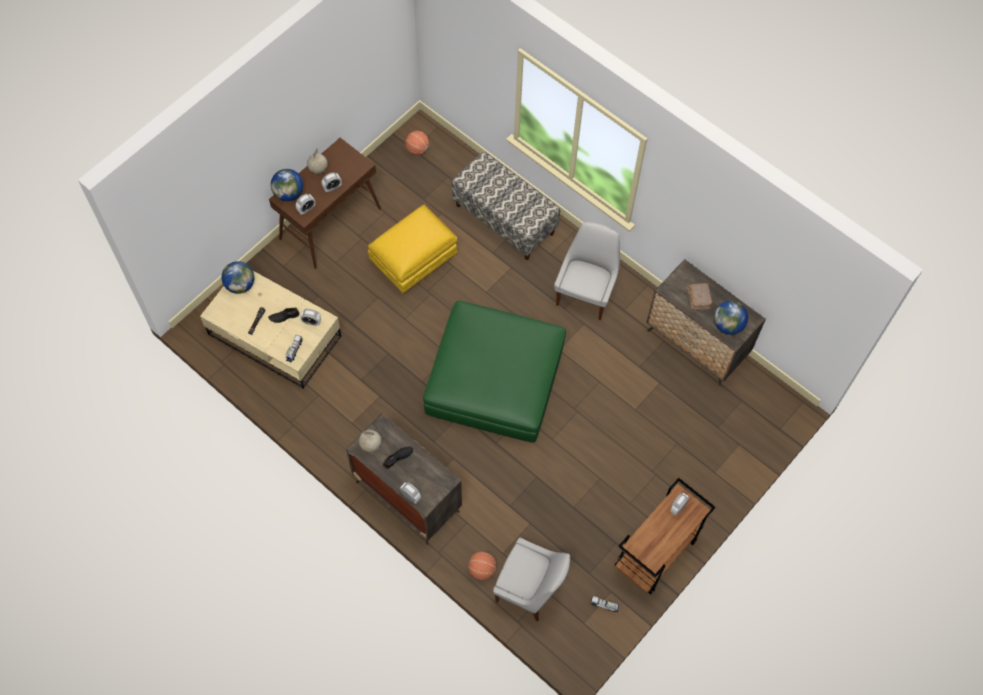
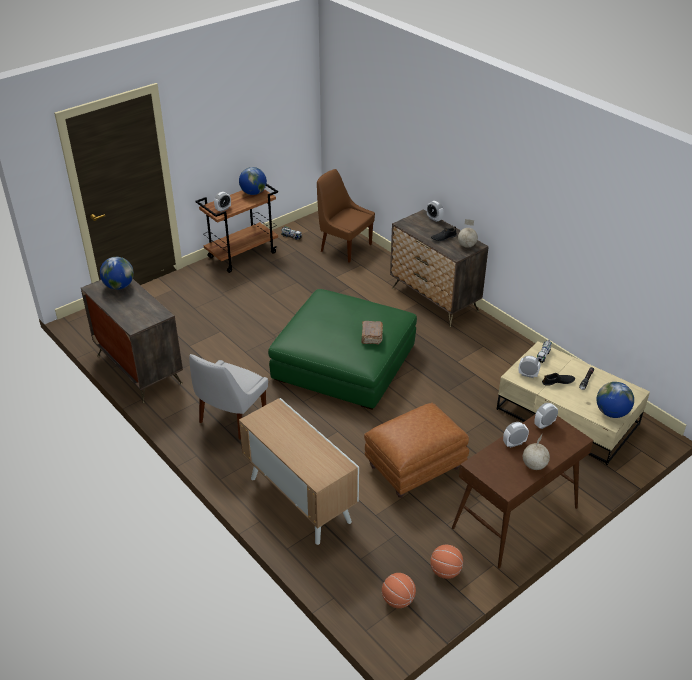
camera: 170 degrees left, 25 degrees down
globe [271,169,303,201] -> globe moved to [239,167,267,195]
yellow ottoman [368,205,457,293] -> brown ottoman [364,403,469,498]
bench [452,152,560,260] -> cabinet [239,398,359,545]
basketball [468,552,496,580] -> basketball moved to [430,545,463,579]
white chair [493,538,570,621] -> brown chair [317,169,375,263]
brown book [687,283,713,310] -> brown book moved to [361,321,383,345]

